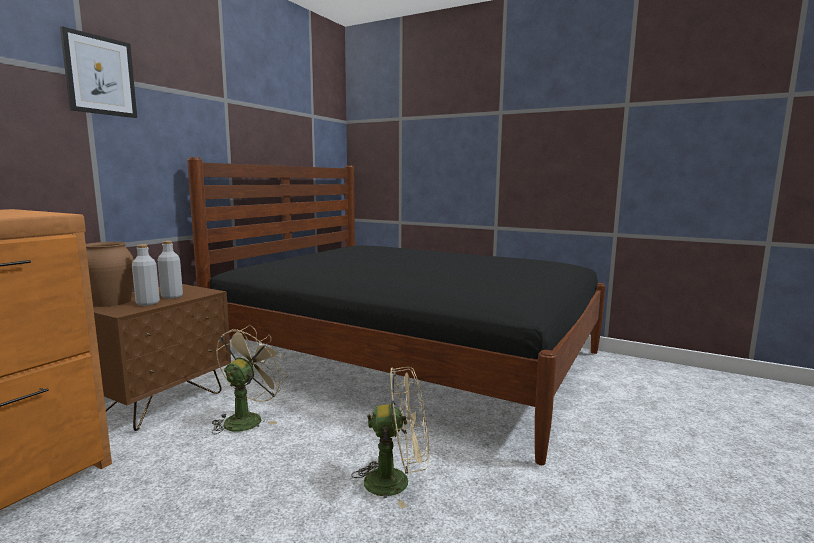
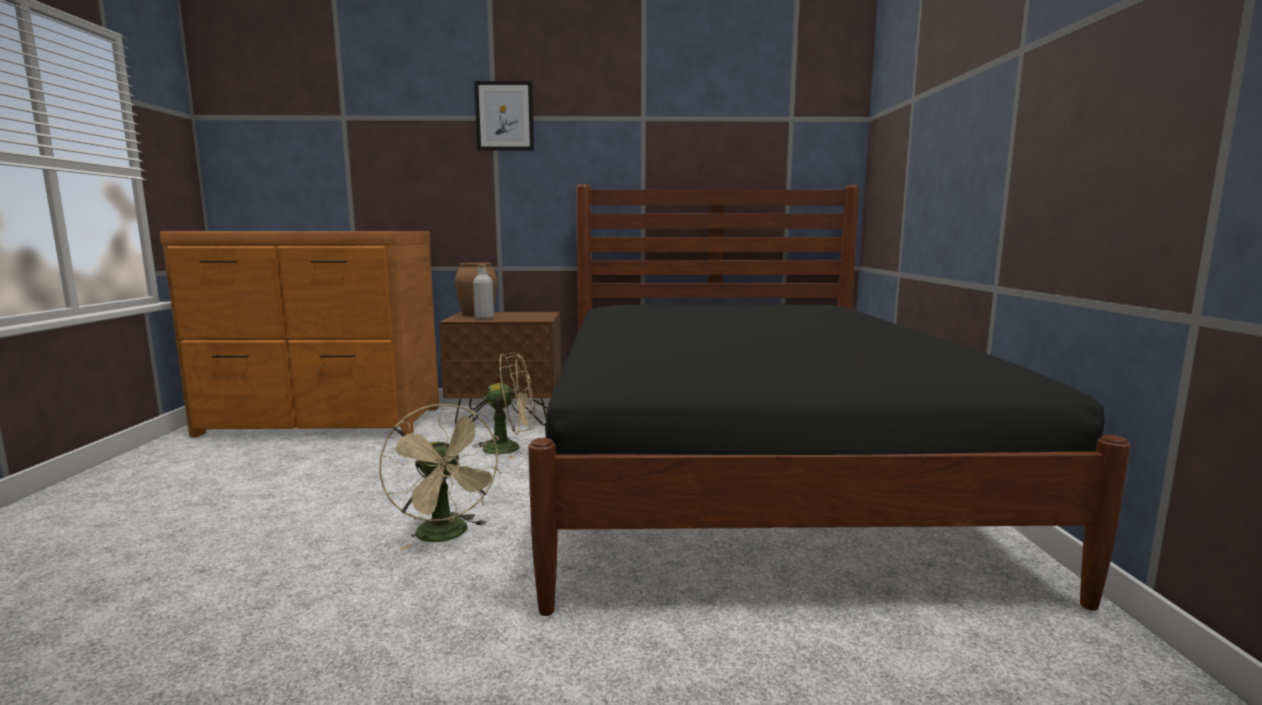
camera: 60 degrees right, 0 degrees up
grey bottle [158,241,183,299] -> none

